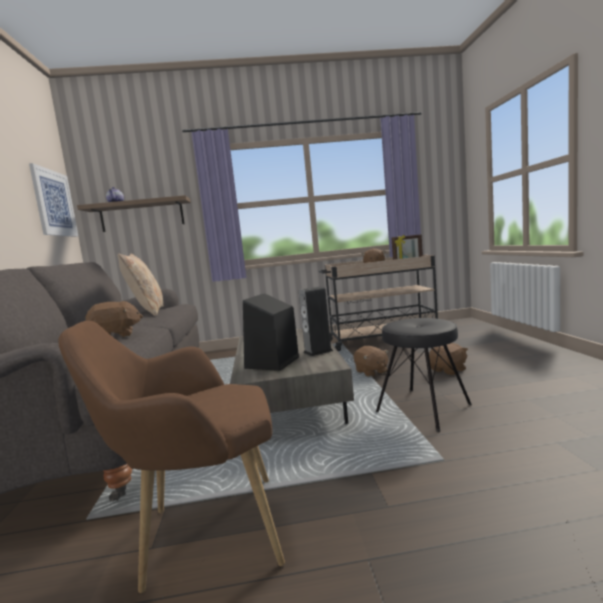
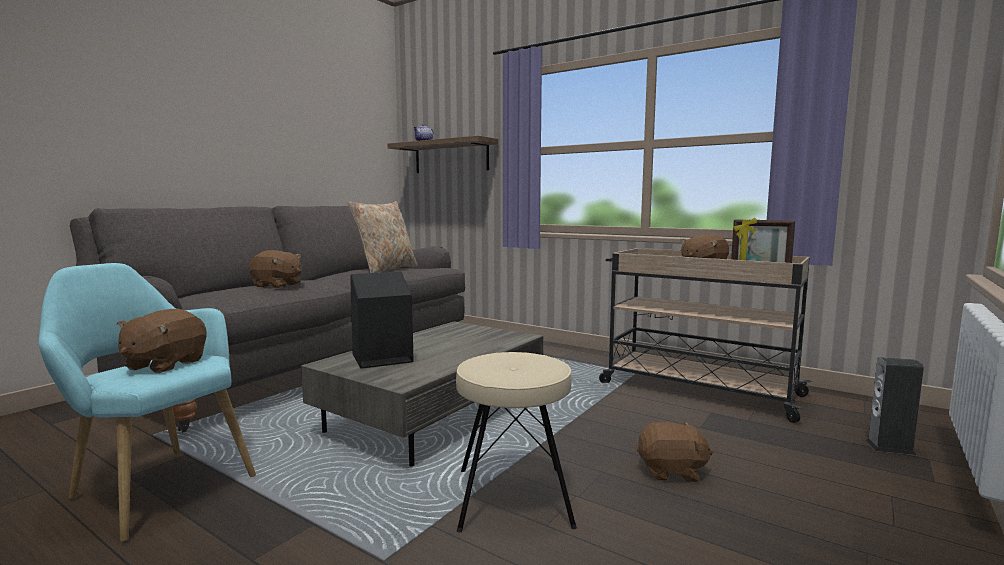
camera: 40 degrees right, 0 degrees up
picture [29,163,78,237] -> none
brown armchair [58,321,285,593] -> turquoise armchair [38,263,256,542]
speaker [299,286,333,356] -> speaker moved to [865,357,924,455]
brown plush toy [354,346,389,377] -> brown plush toy moved to [116,308,207,373]
black stool [376,318,472,432] -> beige stool [456,352,577,533]

